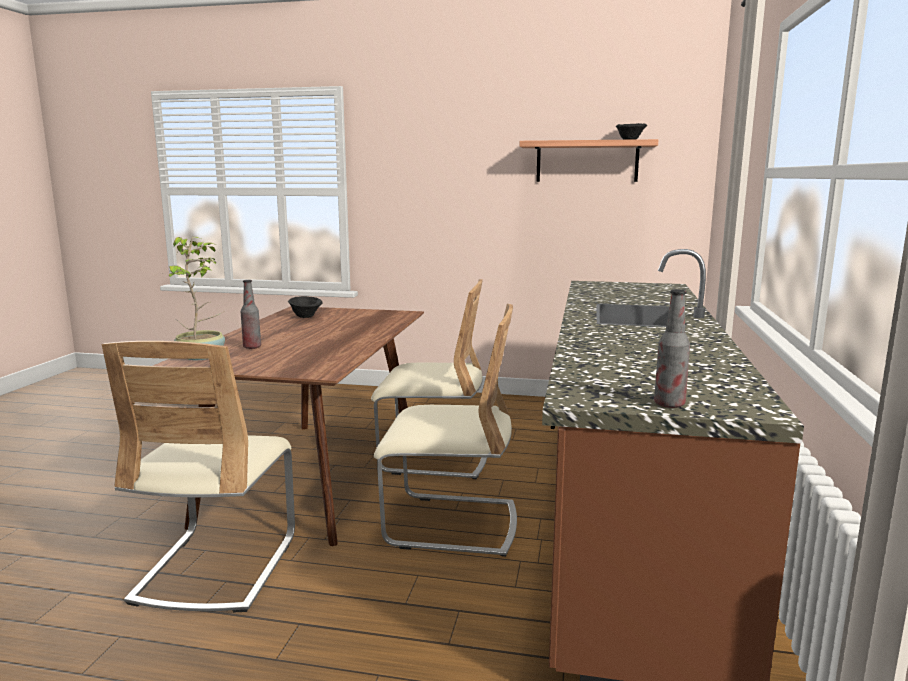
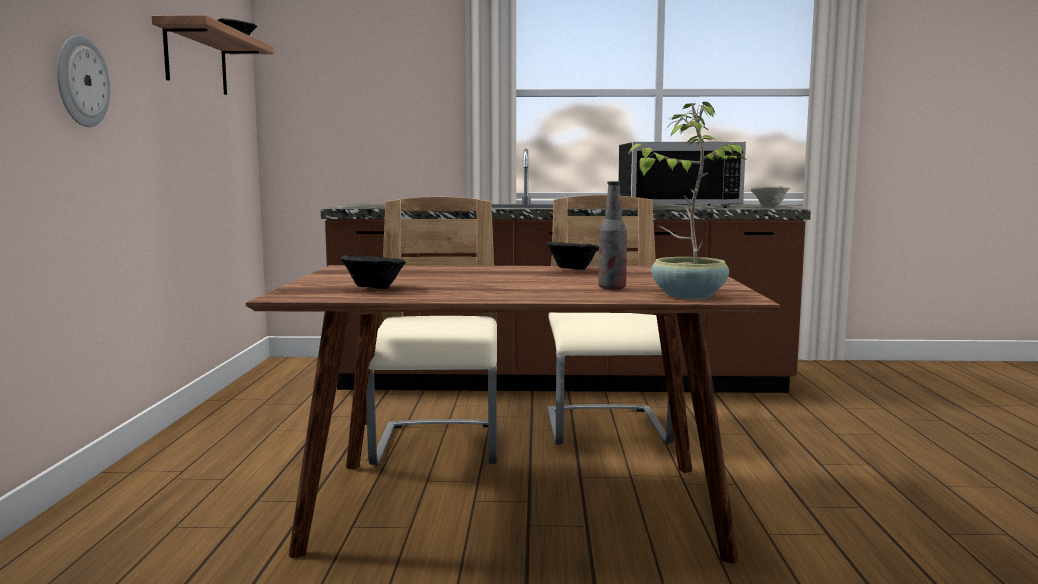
camera: 100 degrees left, 5 degrees down
beige chair [102,341,295,613] -> none
bottle [654,290,690,408] -> beige bowl [751,186,790,206]
none -> wall clock [57,35,110,127]
none -> black bowl [546,242,599,270]
none -> black microwave [618,142,746,208]

